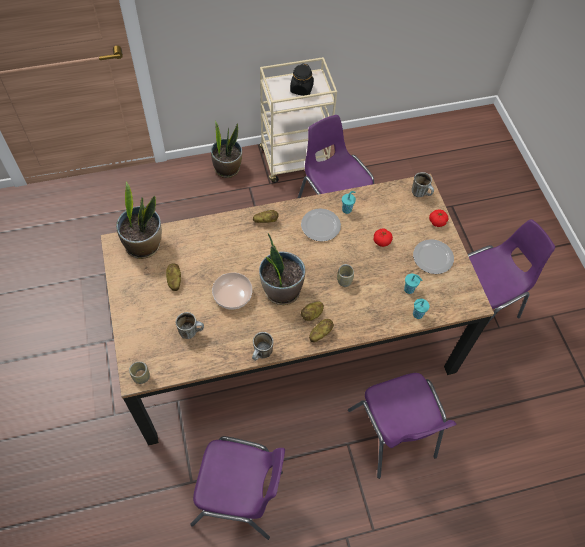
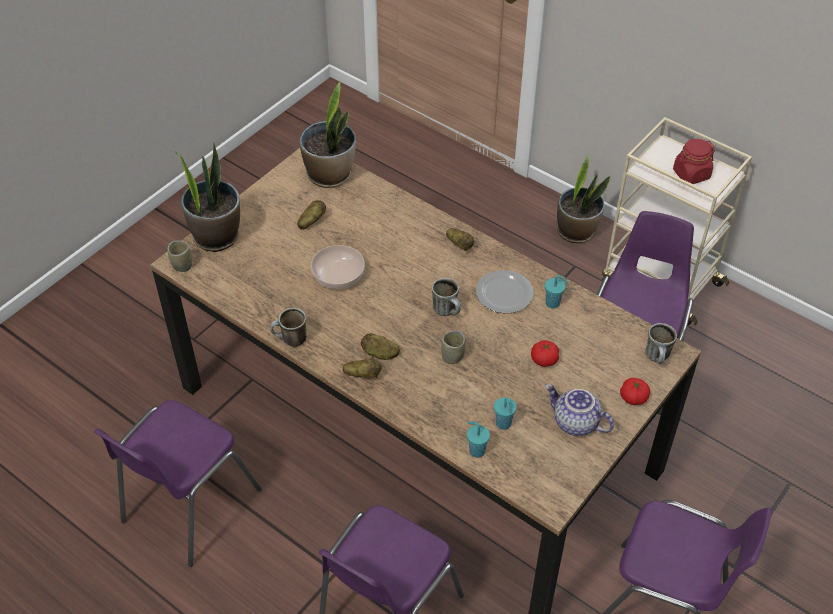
camera: 55 degrees right, 10 degrees down
mug [176,312,204,339] -> mug moved to [432,278,461,316]
purple chair [190,436,285,540] -> purple chair turned 60 degrees clockwise [94,400,262,567]
potted plant [259,233,305,305] -> potted plant moved to [176,142,240,252]
black jar [290,63,314,96] -> red jar [673,139,715,184]
plate [413,239,454,274] -> teapot [545,384,614,436]

